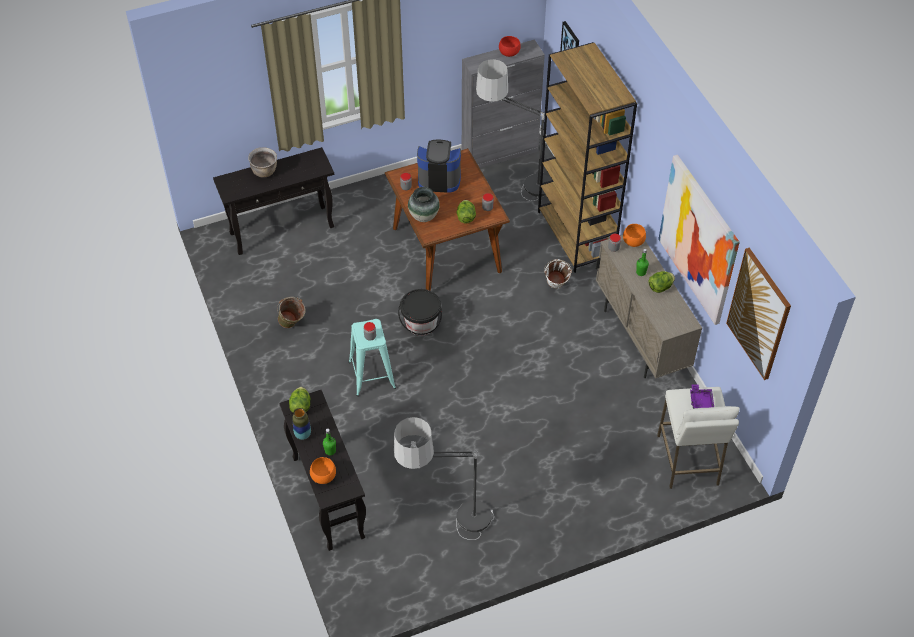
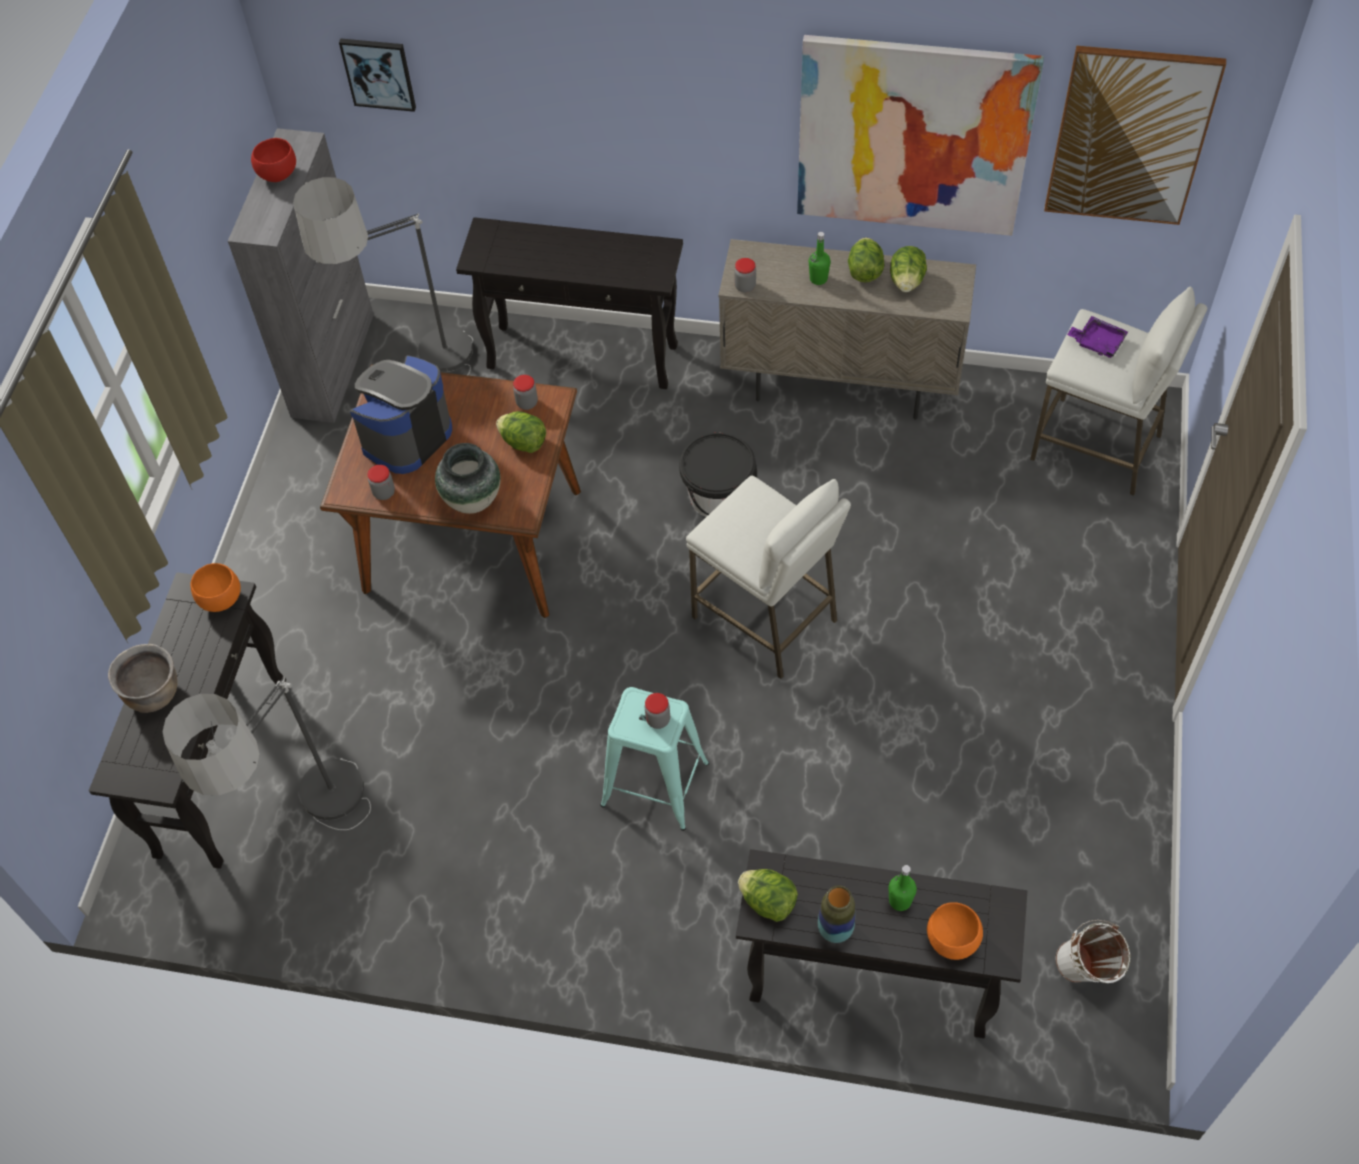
camera: 55 degrees left, 5 degrees up
green bucket [277,297,305,328] -> none
floor lamp [394,417,494,540] -> floor lamp moved to [162,676,371,830]
black bucket [398,289,442,336] -> black bucket moved to [679,433,757,517]
brown bookcase [538,42,637,273] -> black console table [456,217,683,389]
white bucket [544,259,572,289] -> white bucket moved to [1055,920,1130,983]
orange bowl [623,224,646,247] -> orange bowl moved to [190,563,241,612]
none -> white stool [686,476,851,679]
none -> lettuce [890,246,927,292]

